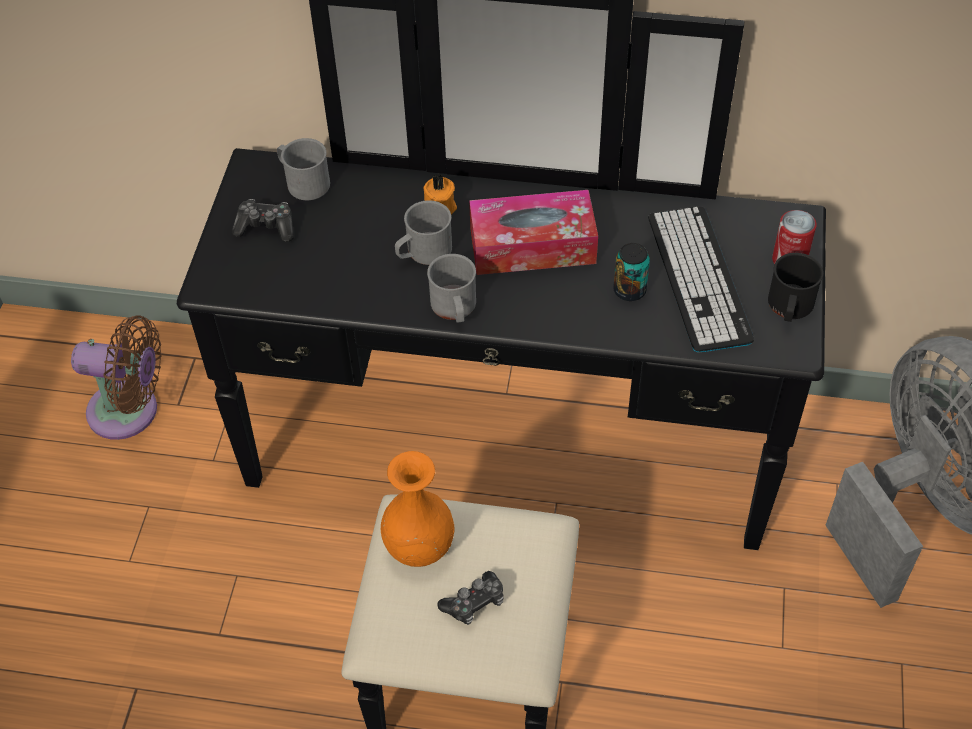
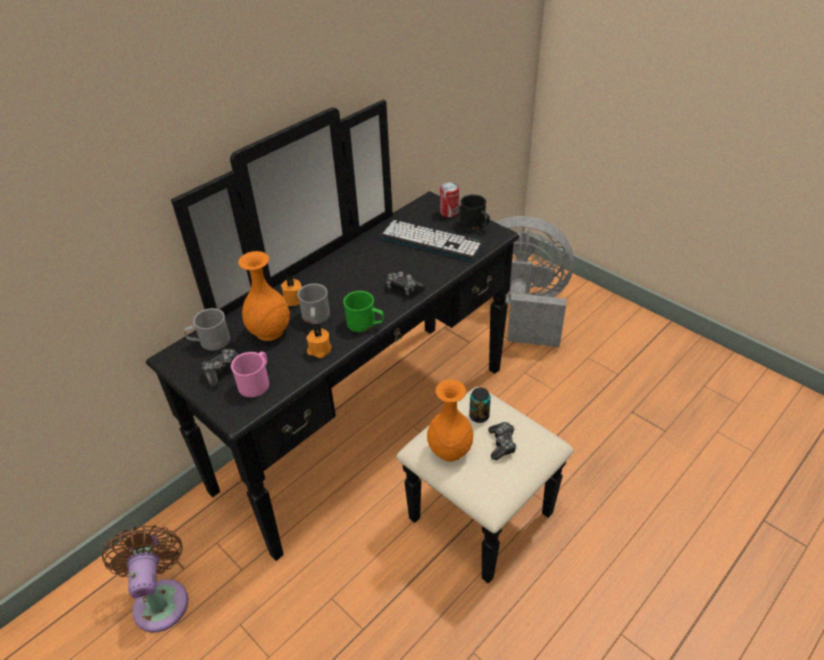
camera: 55 degrees left, 10 degrees down
brown fan [71,315,162,440] -> brown fan turned 60 degrees counterclockwise [102,525,188,633]
grey mug [427,254,476,323] -> green mug [343,291,384,332]
tissue box [469,190,598,275] -> none
can [613,243,650,301] -> can moved to [469,387,491,423]
none -> pink mug [231,351,269,397]
none -> orange vase [238,251,290,341]
none -> orange candle [306,326,332,358]
none -> game controller [387,271,425,295]

